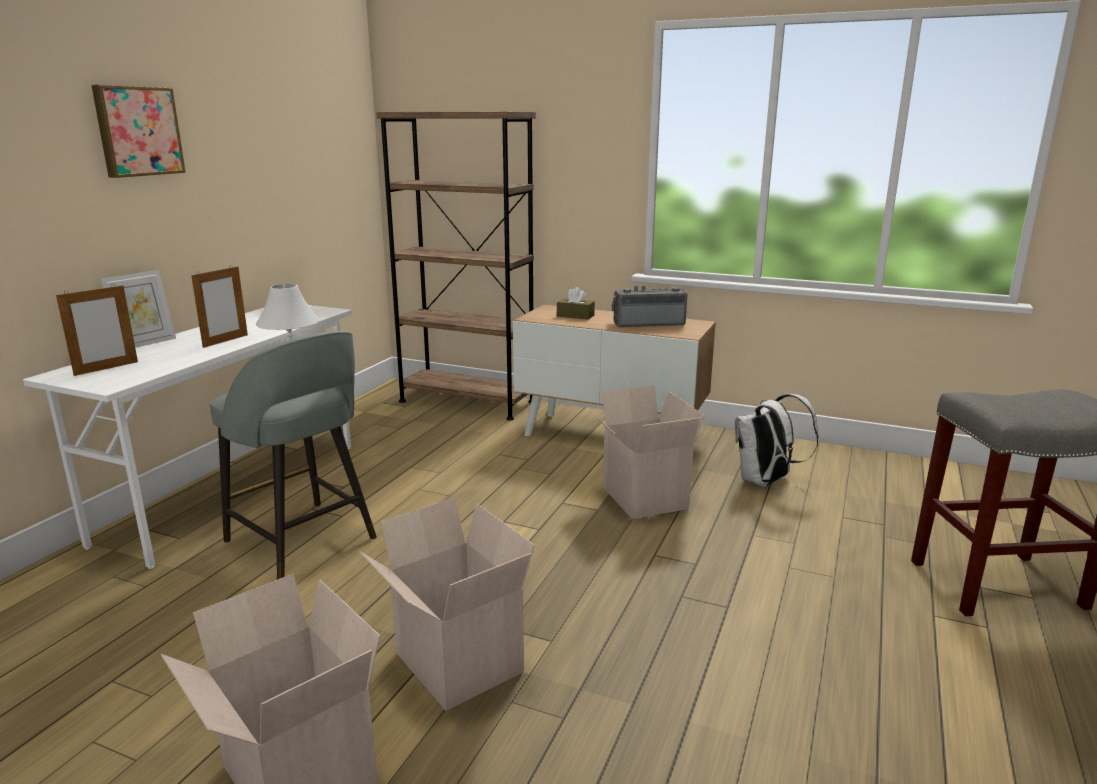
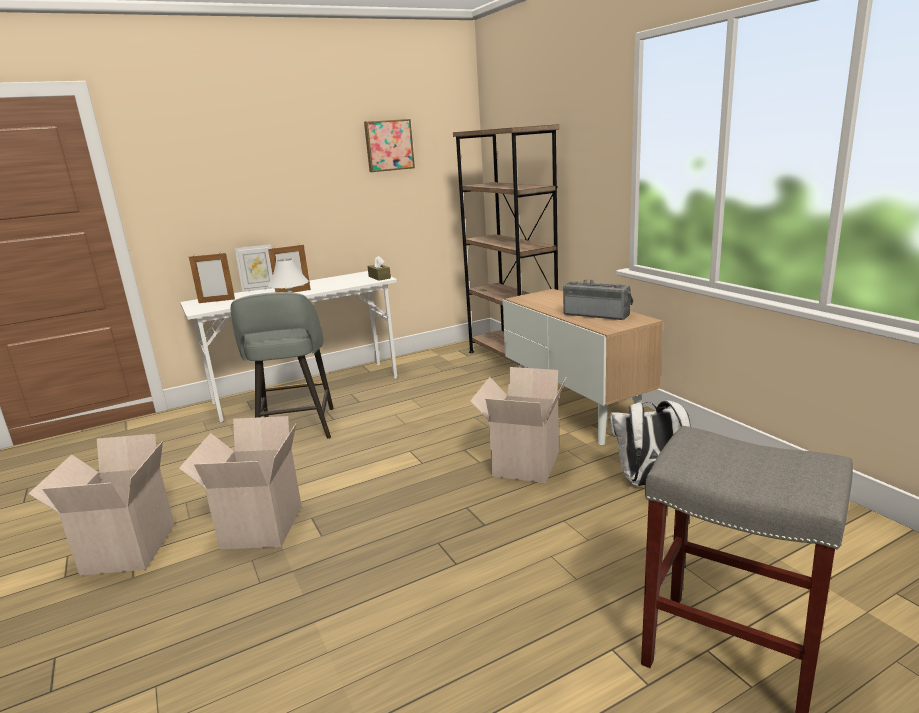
camera: 40 degrees right, 0 degrees up
picture [91,85,186,178] -> picture moved to [364,119,415,172]
brown tissue box [557,287,595,320] -> brown tissue box moved to [367,256,391,281]

